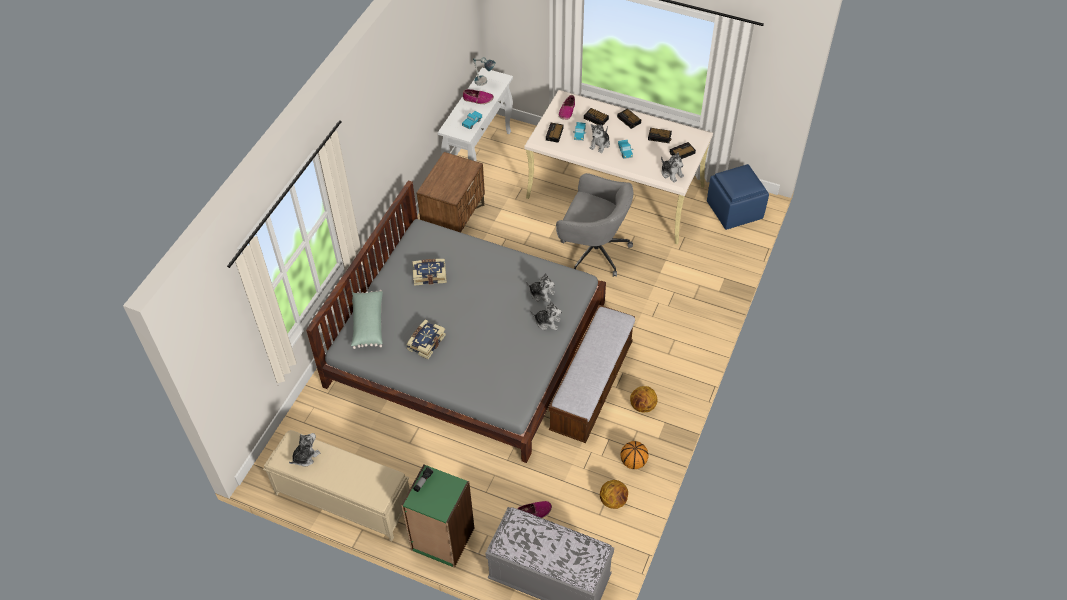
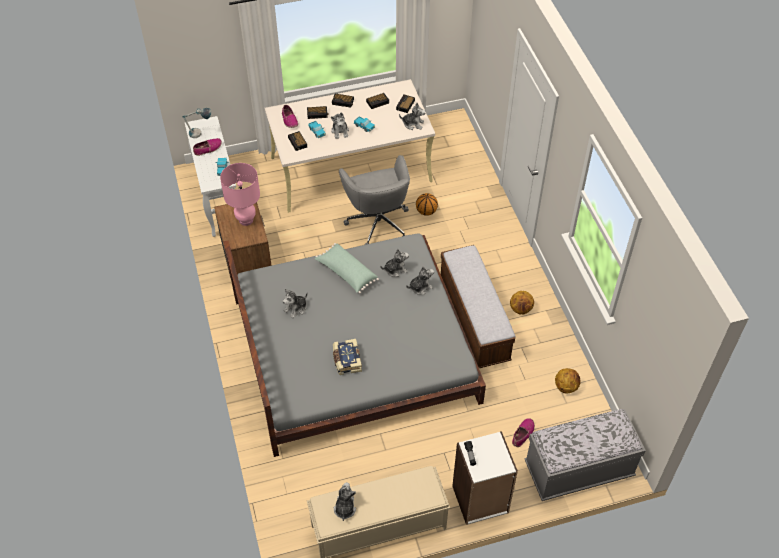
camera: 40 degrees left, 0 degrees up
green pillow [351,290,383,349] -> green pillow moved to [315,243,379,294]
green bookcase [401,464,474,568] -> white bookcase [452,431,518,525]
book [412,259,447,286] -> plush toy [283,289,308,318]
grey office chair [556,173,634,277] -> grey office chair turned 90 degrees clockwise [339,155,410,245]
basketball [620,441,649,469] -> basketball moved to [416,193,438,216]
blue ottoman [707,164,769,230] -> none
none -> pink table lamp [220,163,260,226]

